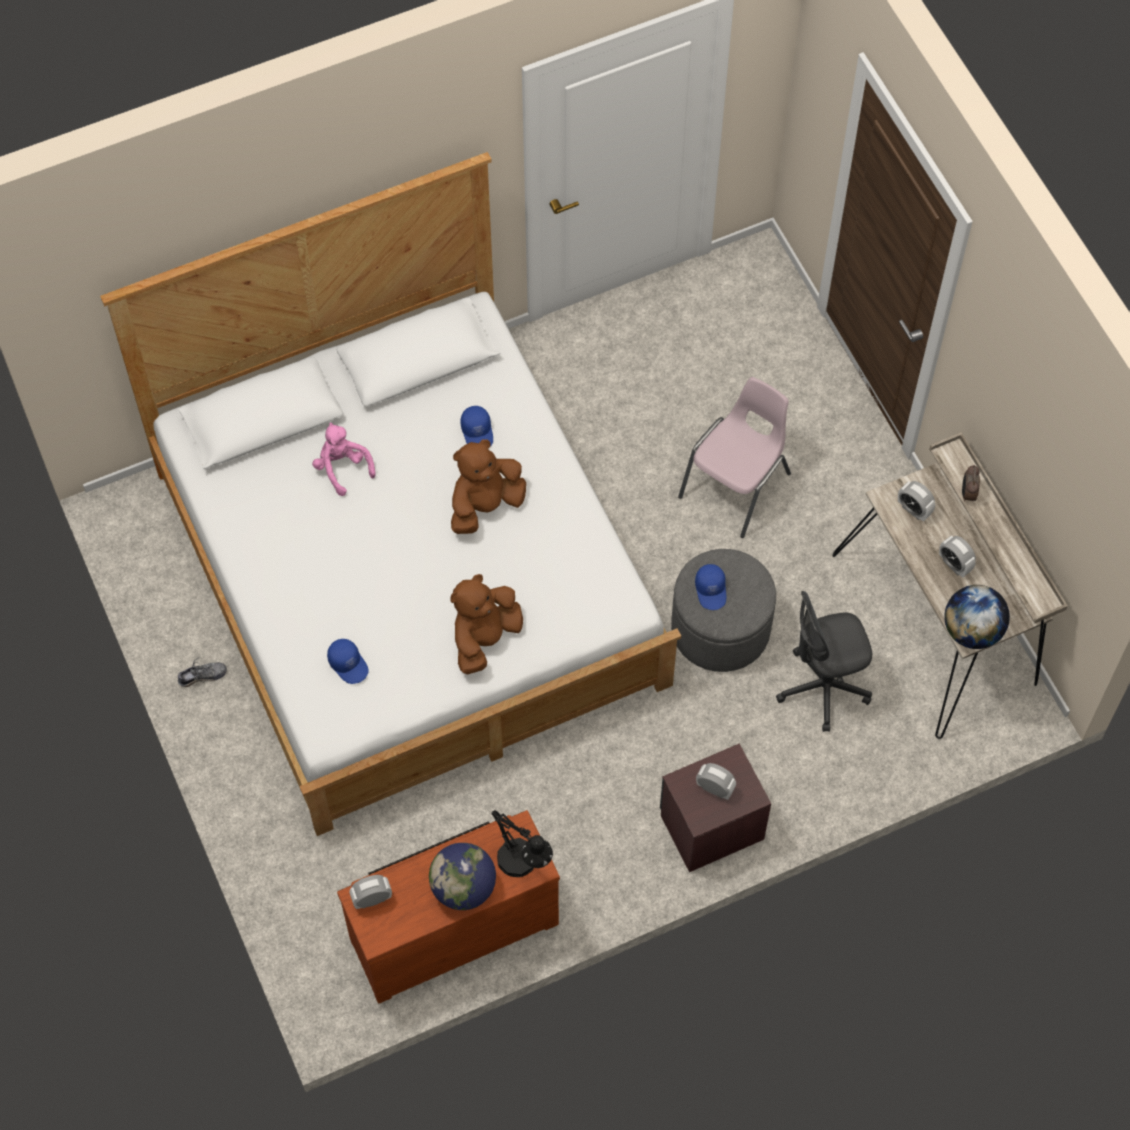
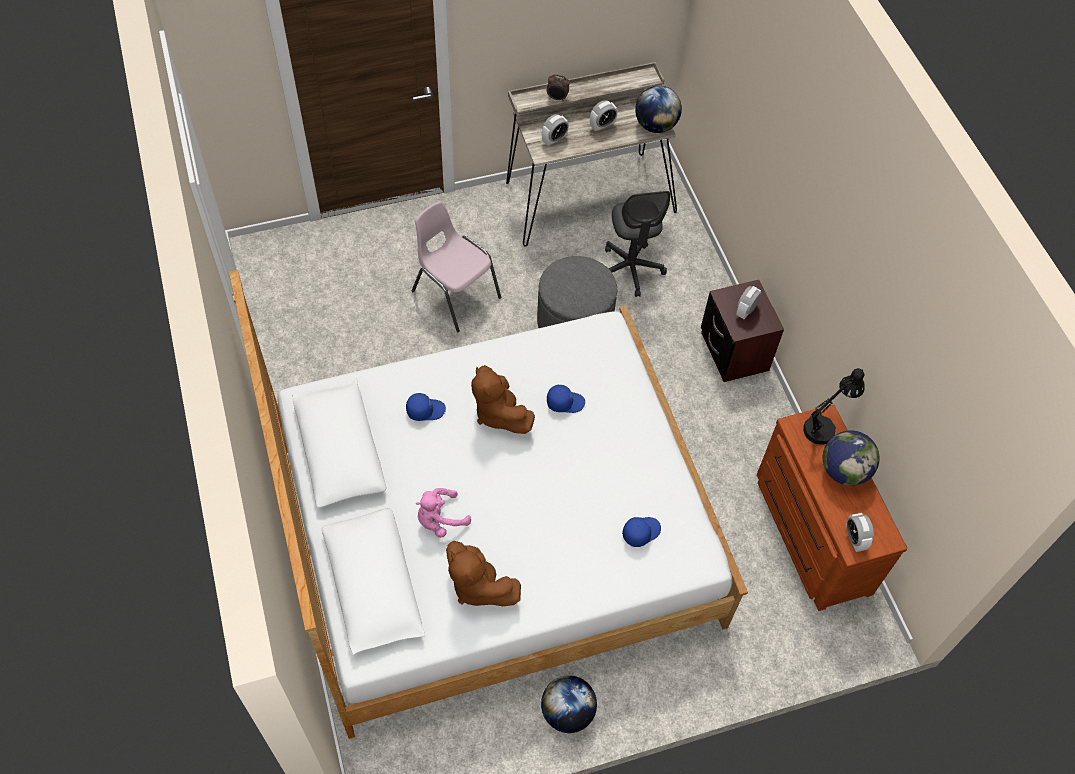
camera: 85 degrees left, 5 degrees down
shoe [178,657,227,687] -> globe [541,675,597,733]
brown plush toy [450,574,523,675] -> brown plush toy moved to [446,540,521,606]
blue cap [695,564,726,610] -> blue cap moved to [547,385,585,413]

